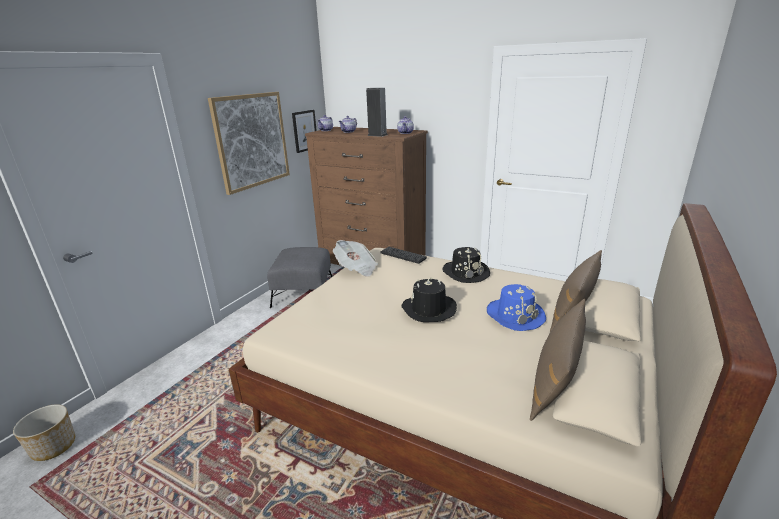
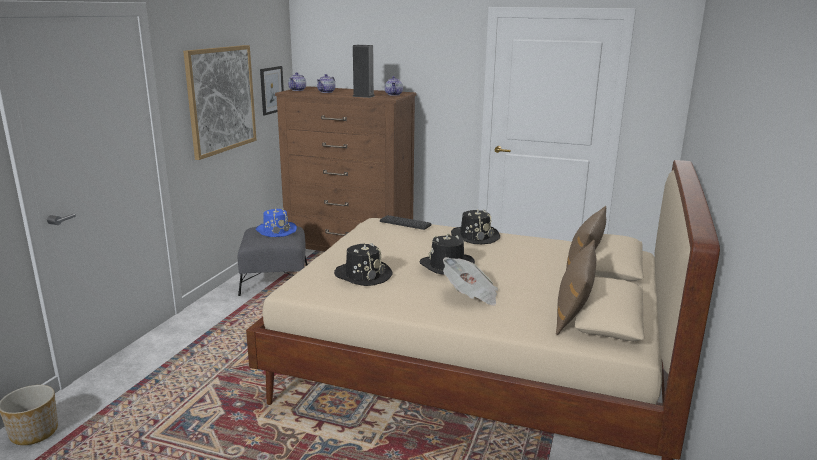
camera: 10 degrees left, 5 degrees down
newspaper [333,240,378,277] -> newspaper moved to [443,257,498,306]
blue hat [487,284,546,331] -> blue hat moved to [256,208,297,237]
none -> black hat [334,243,393,286]

